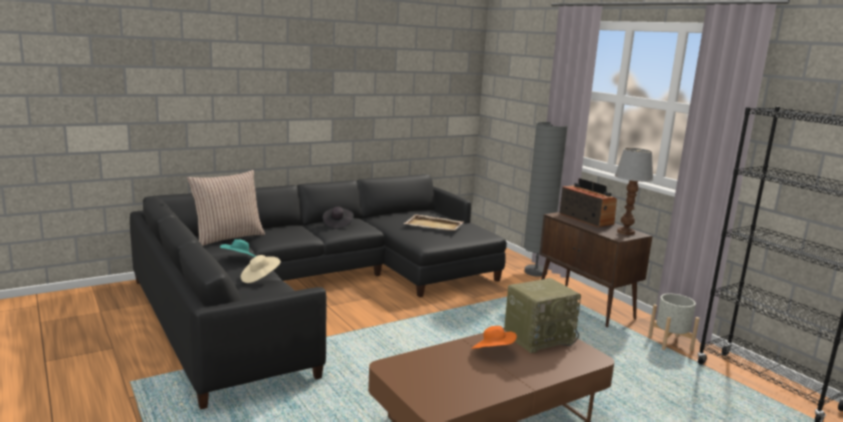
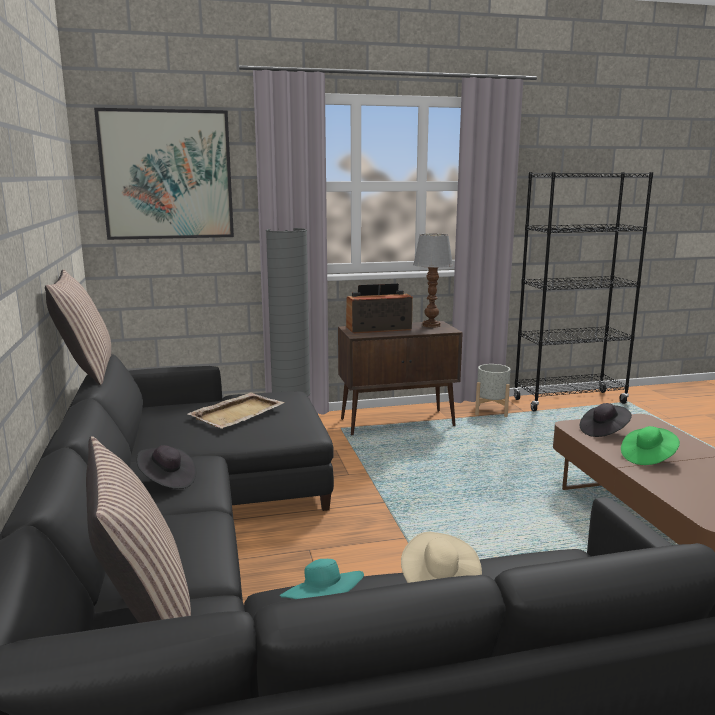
camera: 70 degrees left, 0 degrees up
orange hat [471,326,517,349] -> green hat [621,426,680,465]
radio [504,278,581,353] -> black hat [580,403,632,437]
none -> pillow [45,269,111,385]
none -> picture [94,108,234,240]

